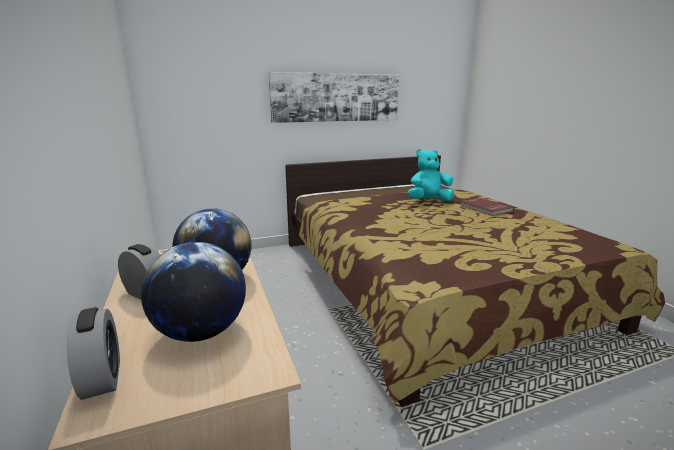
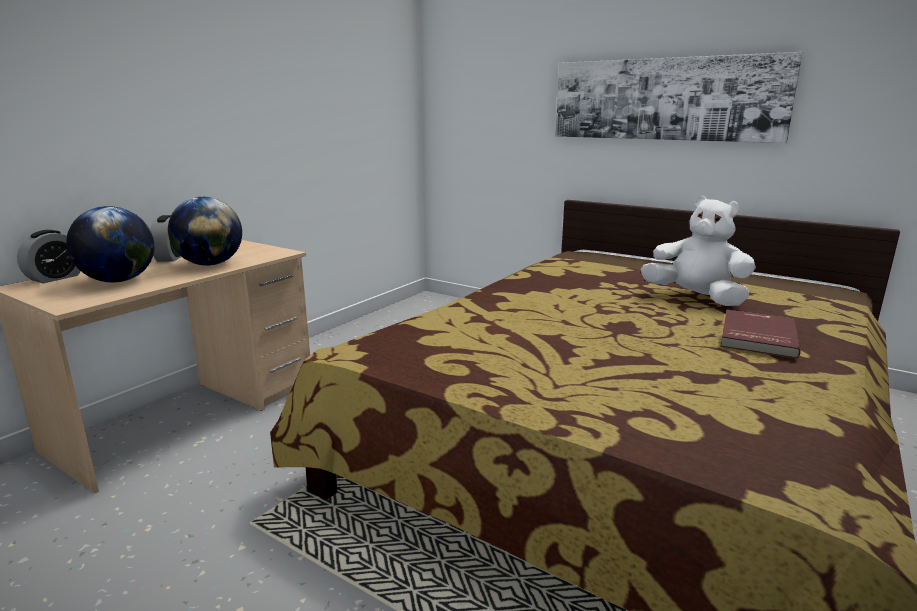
camera: 55 degrees right, 0 degrees up
turquoise plush toy [408,149,454,201] -> white plush toy [641,196,756,306]

